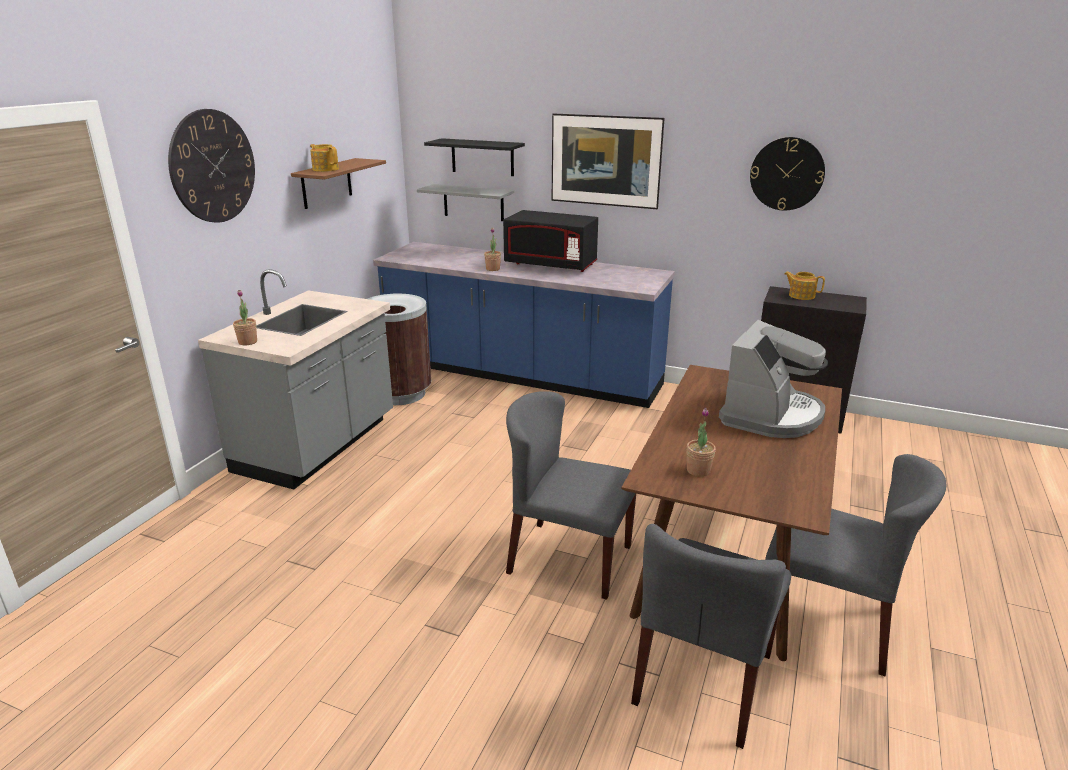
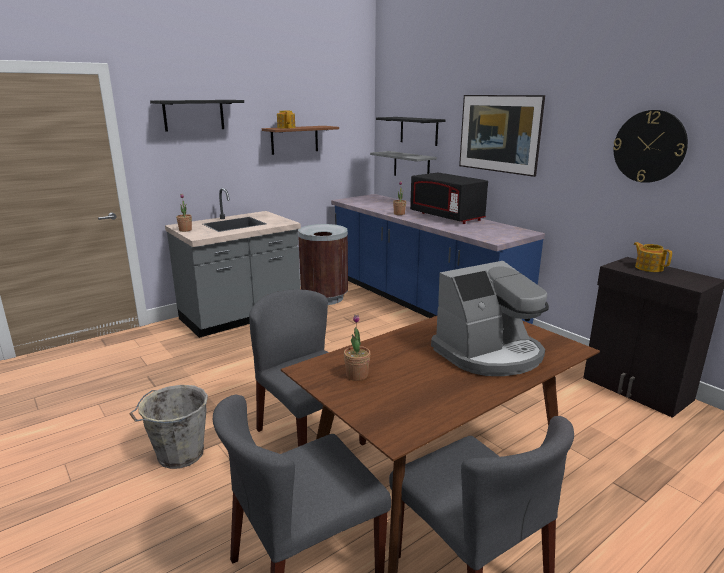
camera: 30 degrees right, 5 degrees down
wall clock [168,109,255,223] -> black shelf [150,100,244,132]
none -> grey bucket [130,385,208,469]

